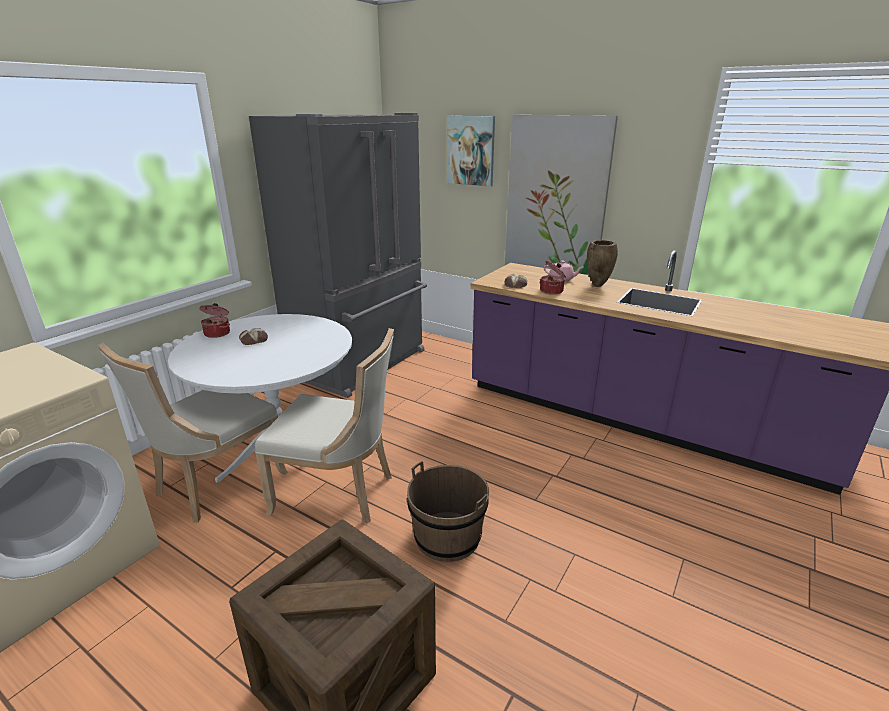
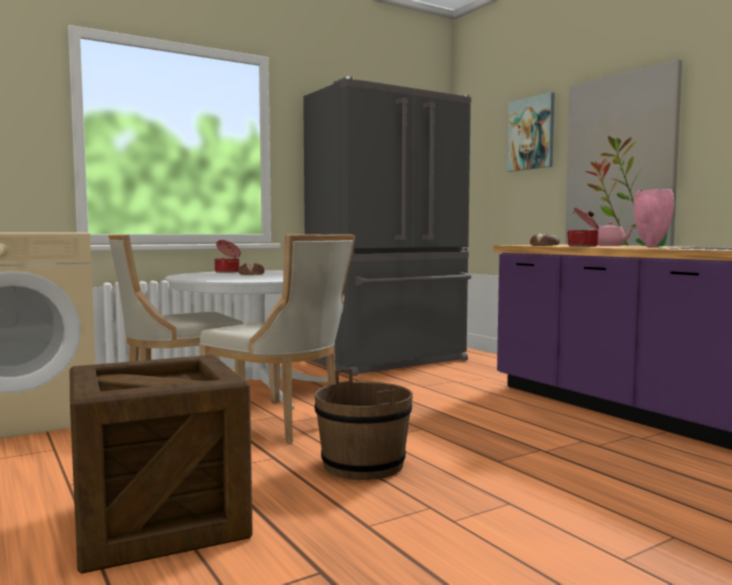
camera: 25 degrees right, 20 degrees down
brown vase [587,240,618,287] -> pink vase [633,189,674,247]

